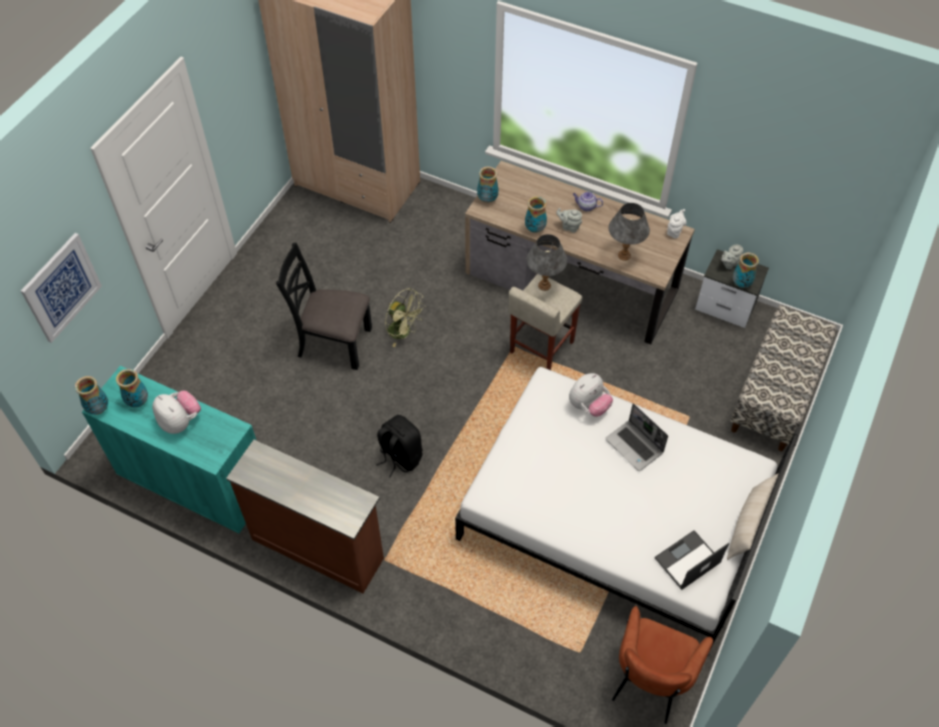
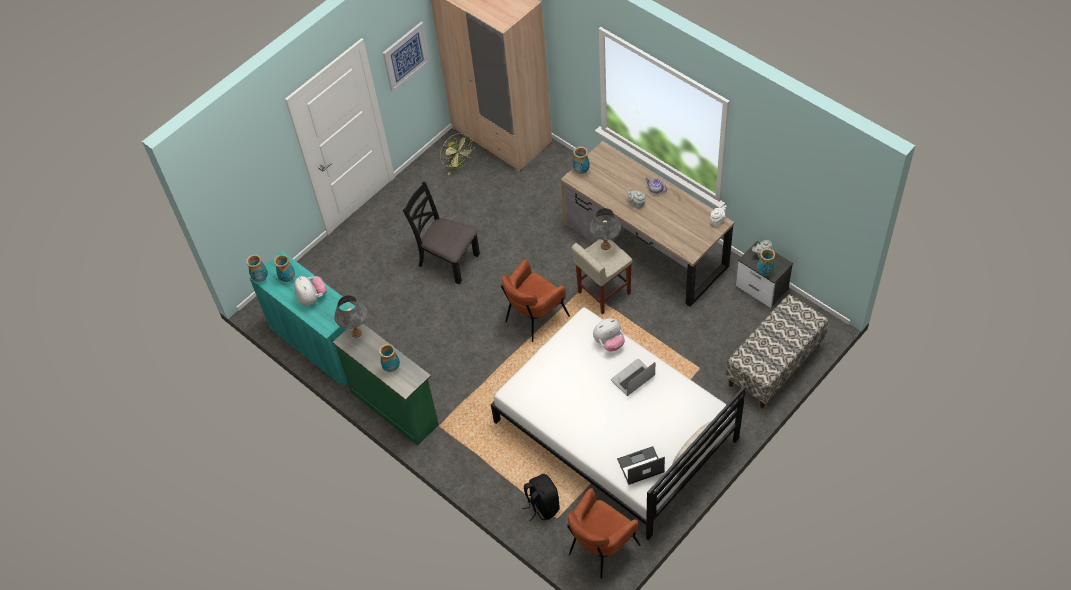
camera: 20 degrees right, 0 degrees up
picture [21,233,102,343] -> picture moved to [383,22,430,92]
brown dresser [226,440,384,593] -> green dresser [333,324,439,446]
black backpack [376,415,423,478] -> black backpack moved to [522,474,560,522]
green fan [385,288,426,347] -> green fan moved to [440,133,475,175]
vase [525,196,547,233] -> vase moved to [379,344,400,372]
laptop [605,403,668,471] -> laptop turned 75 degrees clockwise [611,359,655,396]
grey table lamp [609,203,650,260] -> grey table lamp moved to [334,295,368,337]
none -> brown armchair [501,259,570,342]

